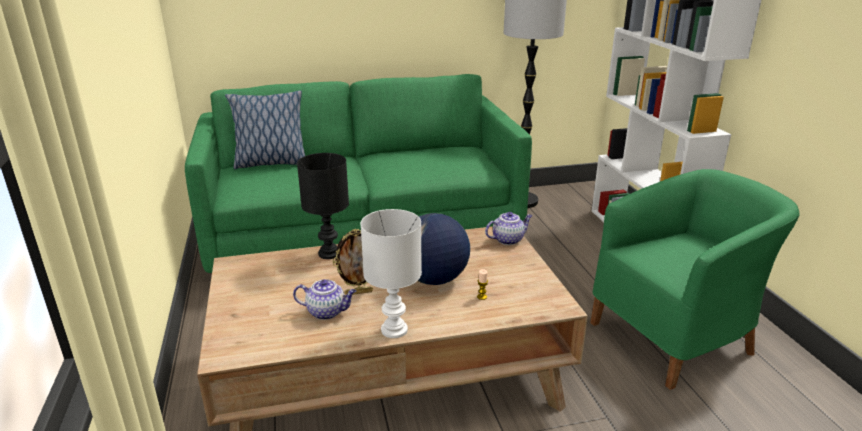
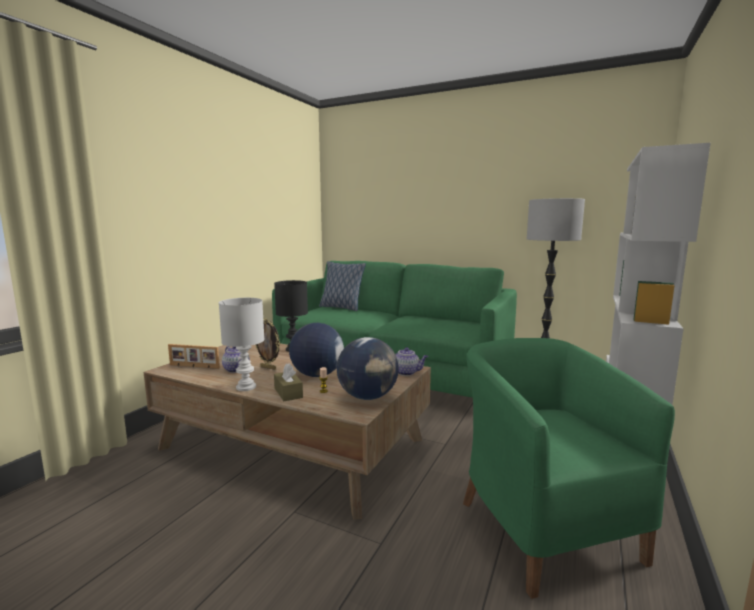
camera: 40 degrees right, 15 degrees down
green armchair [590,169,800,390] -> green armchair turned 120 degrees counterclockwise [463,338,675,599]
none -> picture frame [168,344,220,369]
none -> brown tissue box [274,363,303,401]
none -> globe [337,337,399,400]

